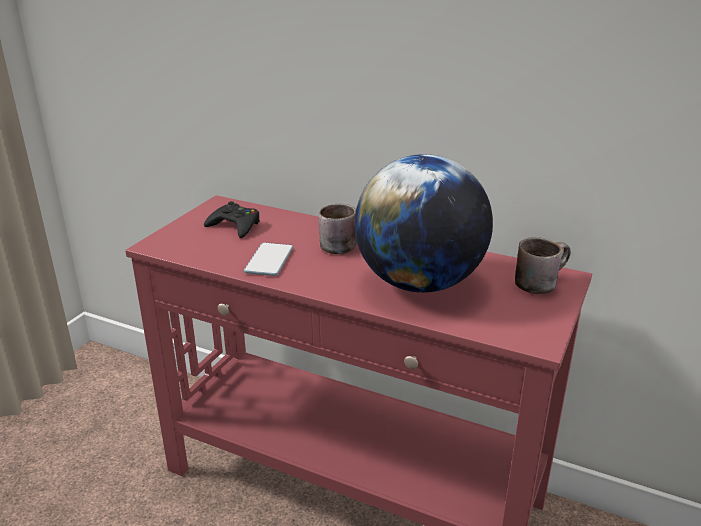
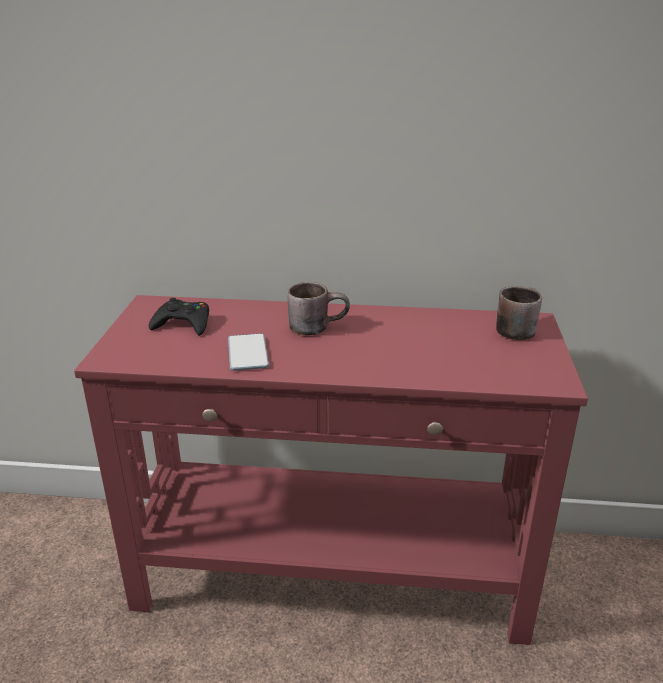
camera: 20 degrees left, 0 degrees up
globe [354,154,493,293] -> none

